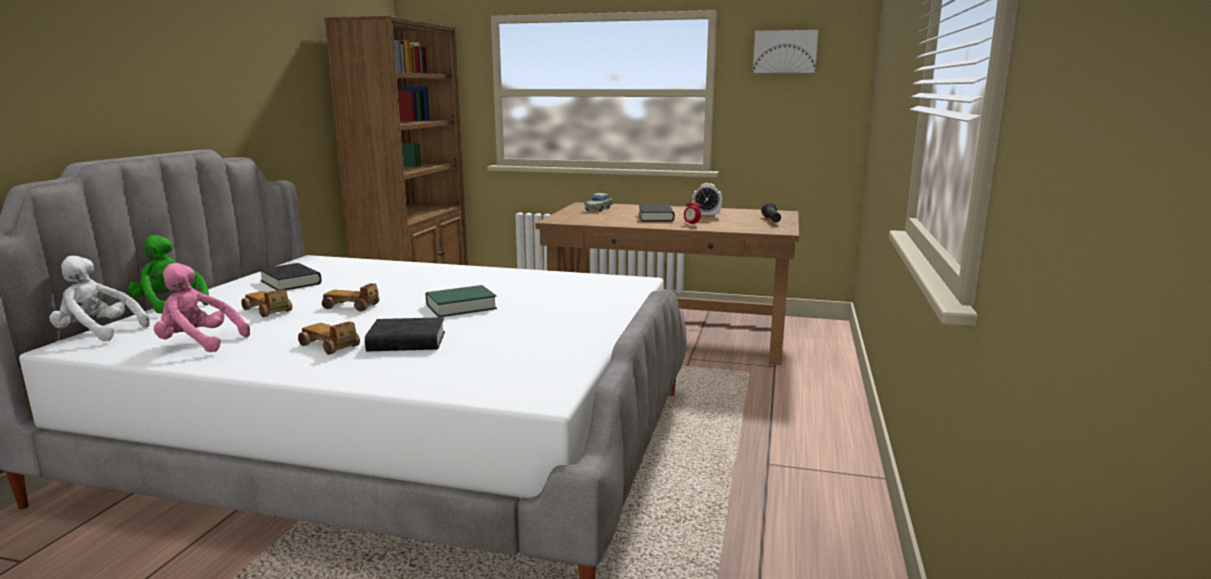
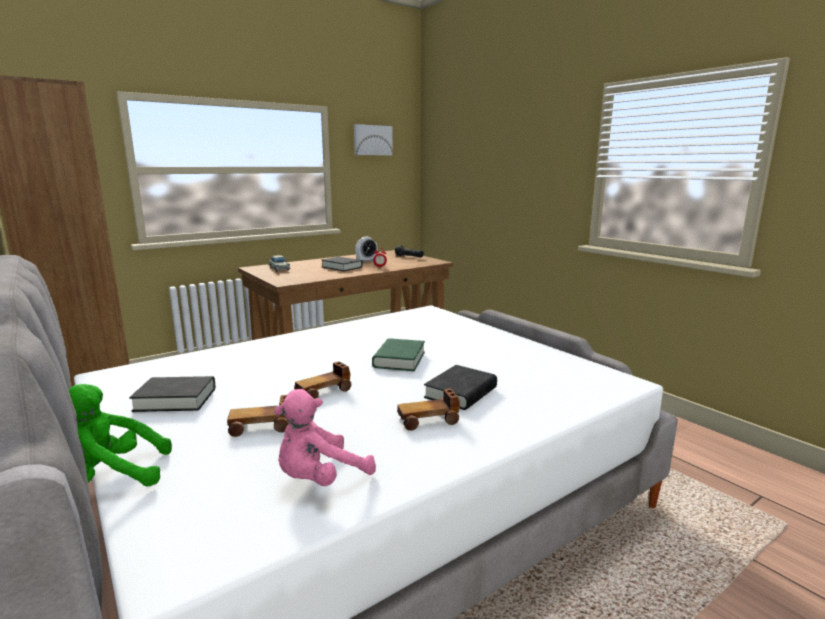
camera: 50 degrees left, 0 degrees up
white plush toy [49,256,150,341] -> none

